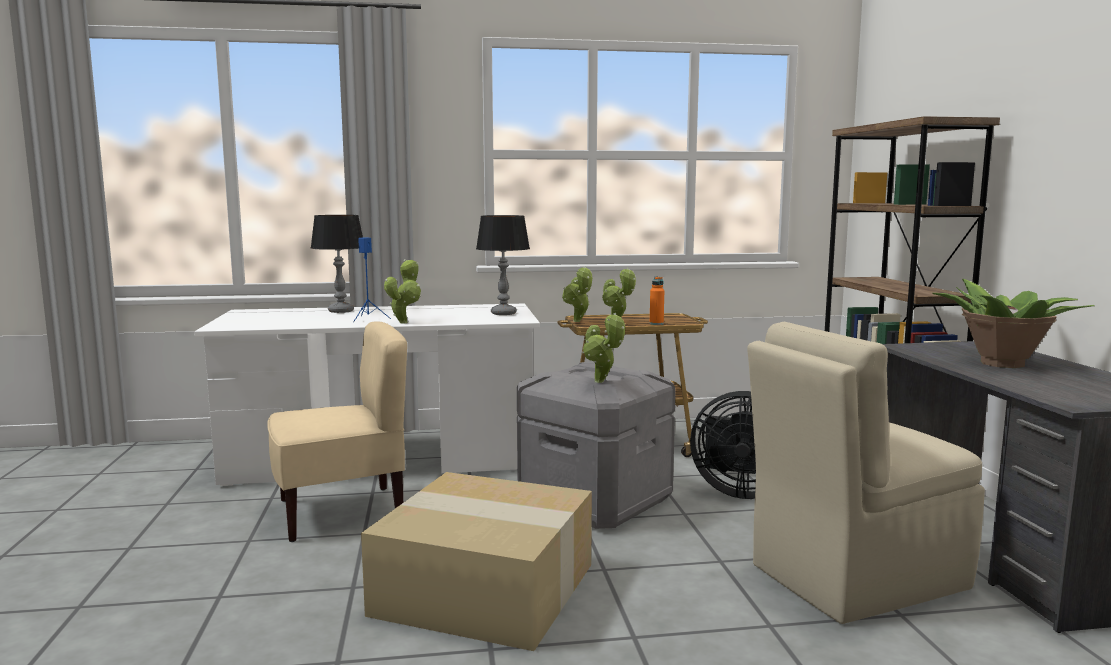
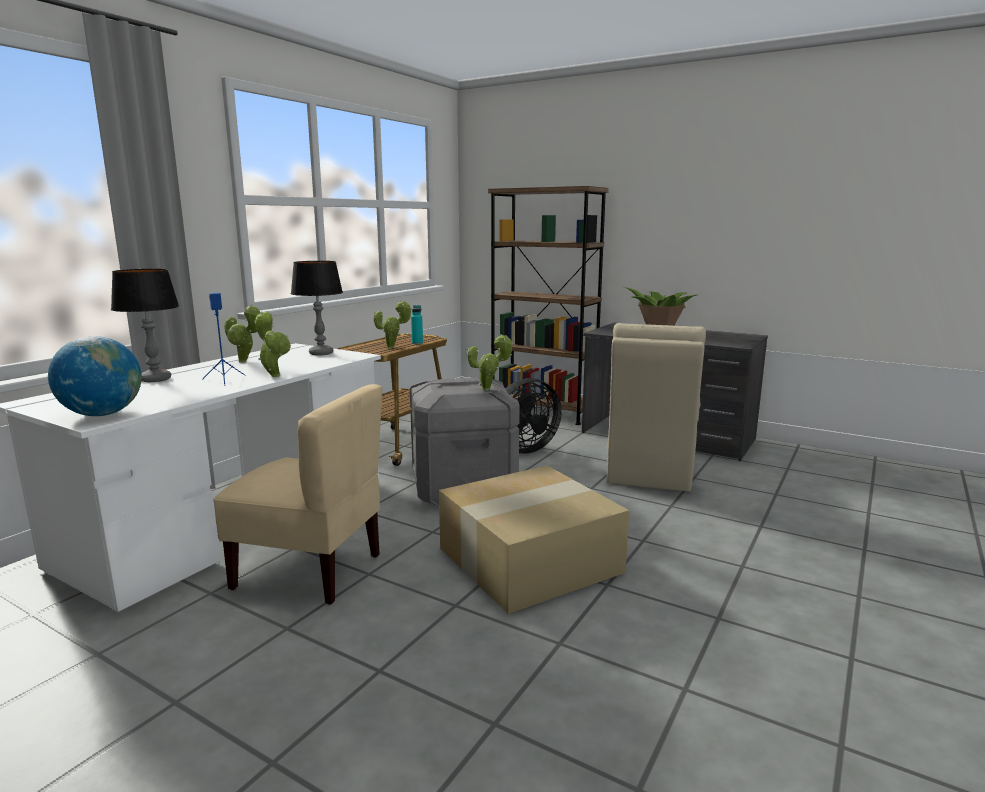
camera: 50 degrees left, 5 degrees up
beige chair [267,321,407,542] -> beige chair turned 90 degrees clockwise [213,384,382,605]
potted plant [562,266,593,322] -> potted plant moved to [224,305,260,363]
orange bottle [650,276,664,325] -> turquoise bottle [411,305,423,344]
none -> globe [48,336,142,416]

